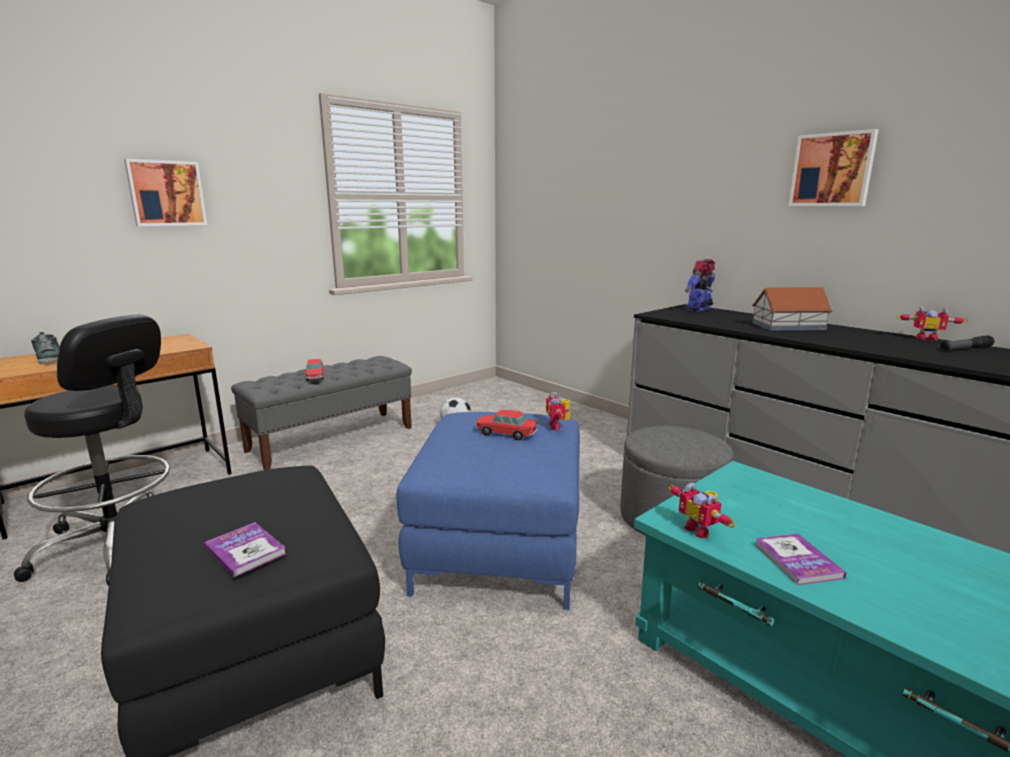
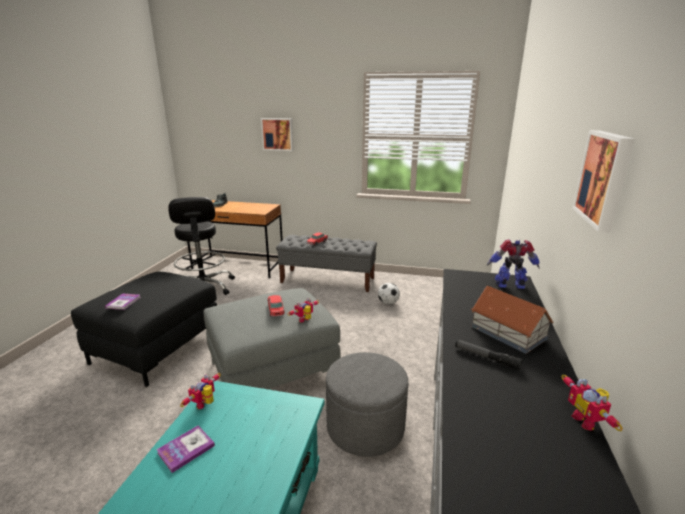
camera: 55 degrees right, 5 degrees up
blue ottoman [396,412,580,610] -> grey ottoman [203,288,341,389]
flashlight [940,335,994,350] -> flashlight moved to [455,339,523,370]

